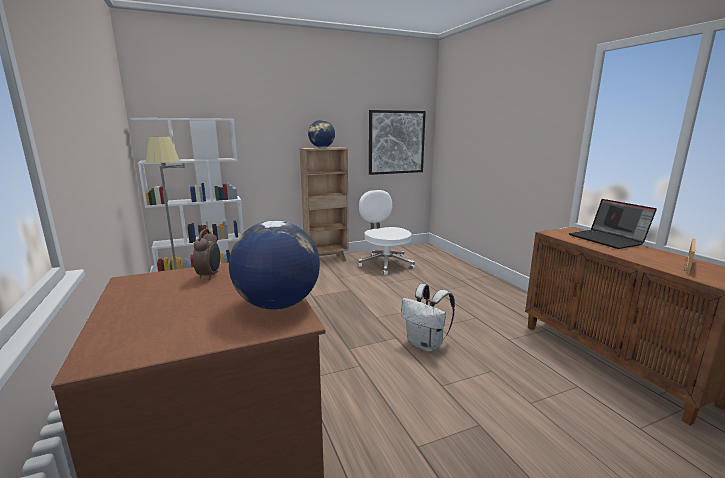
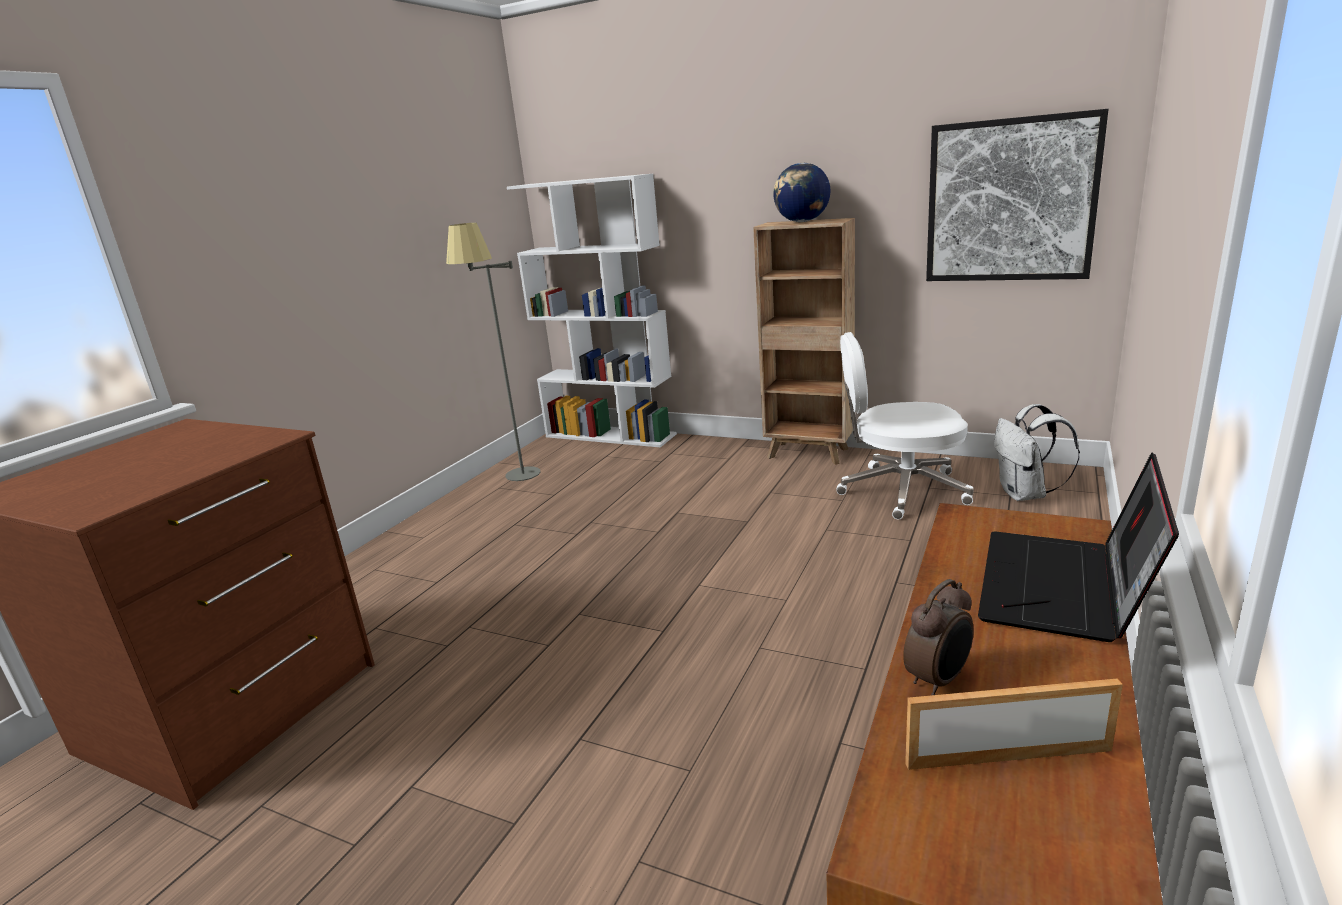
camera: 50 degrees right, 5 degrees up
alarm clock [193,229,220,280] -> alarm clock moved to [903,579,974,695]
globe [229,221,320,310] -> none
white office chair [358,190,415,275] -> white office chair turned 105 degrees counterclockwise [836,332,974,520]
white backpack [401,284,455,352] -> white backpack moved to [994,404,1080,501]

